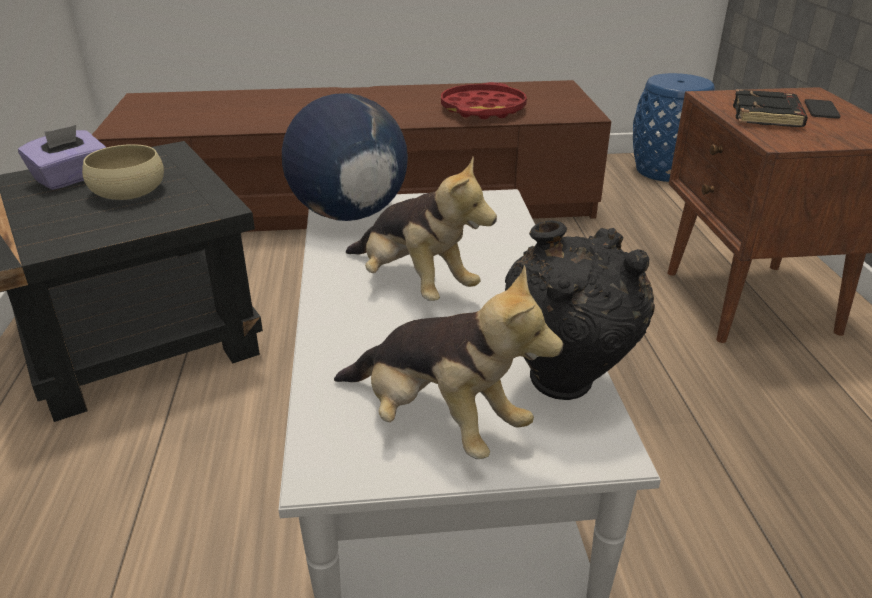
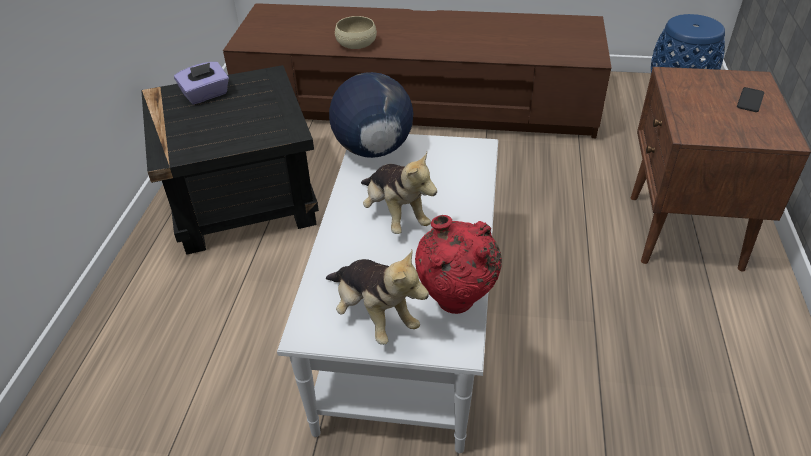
camera: 15 degrees right, 10 degrees up
beige bowl [82,144,164,200] -> beige bowl moved to [335,16,377,49]
red tray [441,82,527,119] -> none
black vase [505,220,655,400] -> red vase [415,215,502,314]
black book [733,89,808,127] -> none

